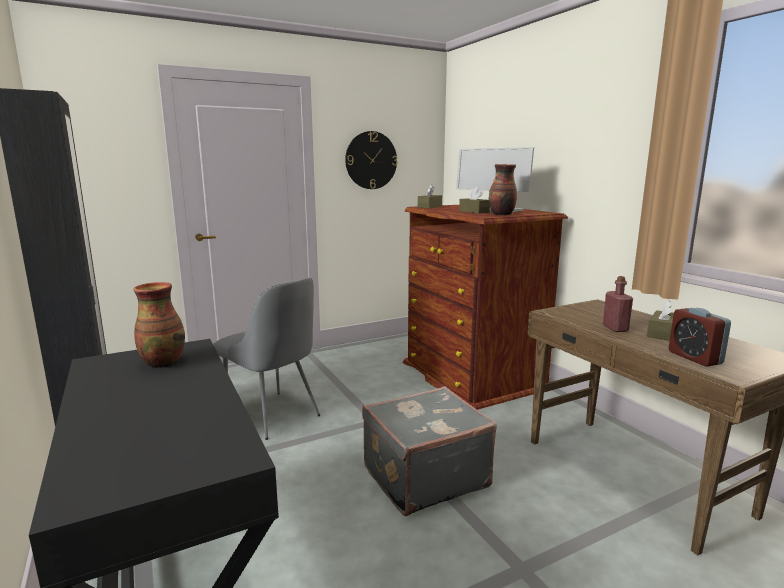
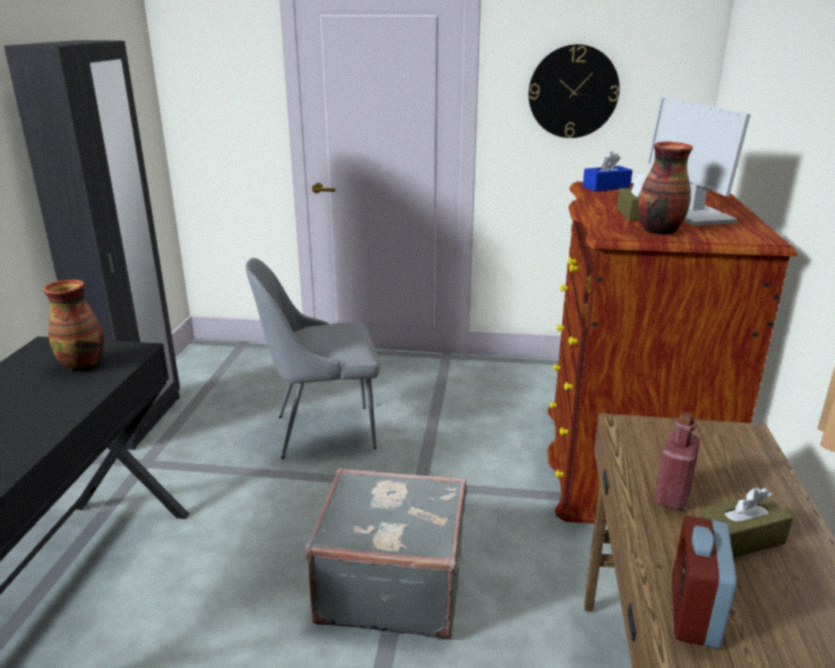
camera: 35 degrees right, 10 degrees up
grey chair [214,278,320,440] -> grey chair turned 90 degrees clockwise [246,258,380,459]
brown tissue box [418,185,442,208] -> blue tissue box [583,151,633,192]

